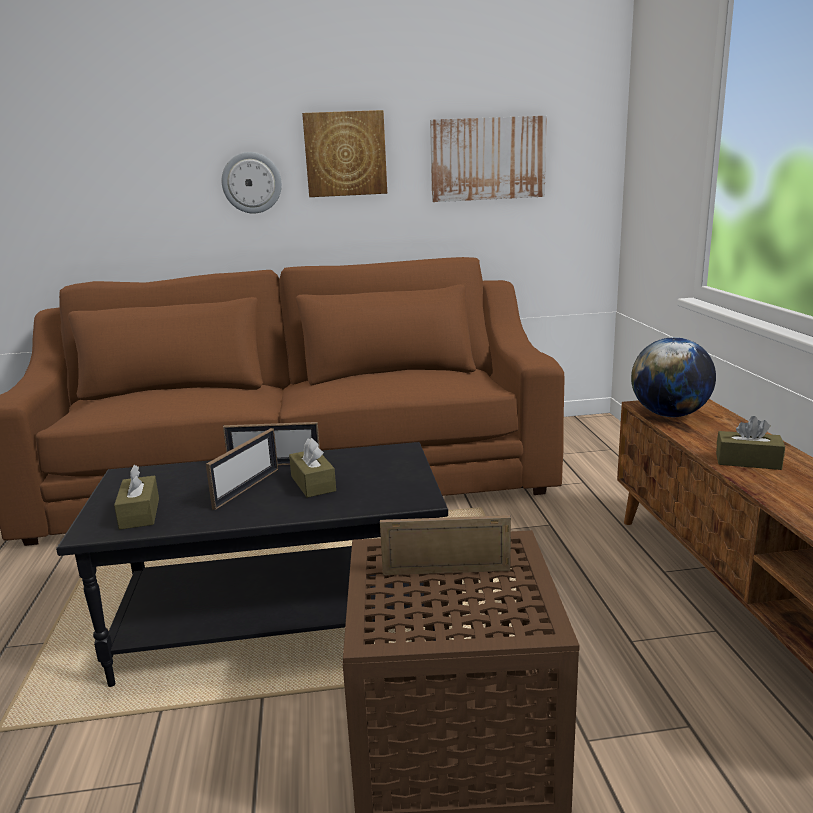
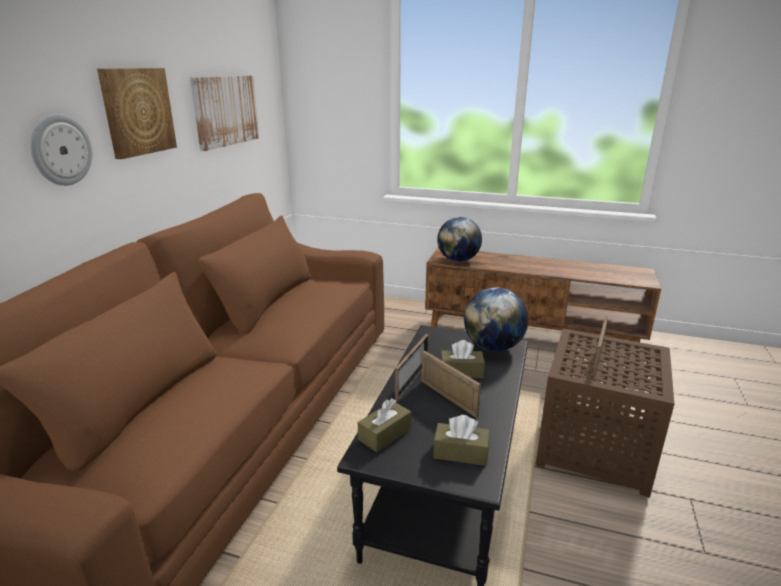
camera: 65 degrees left, 5 degrees up
brown tissue box [716,416,785,470] -> brown tissue box moved to [358,398,411,452]
none -> globe [464,287,529,351]

